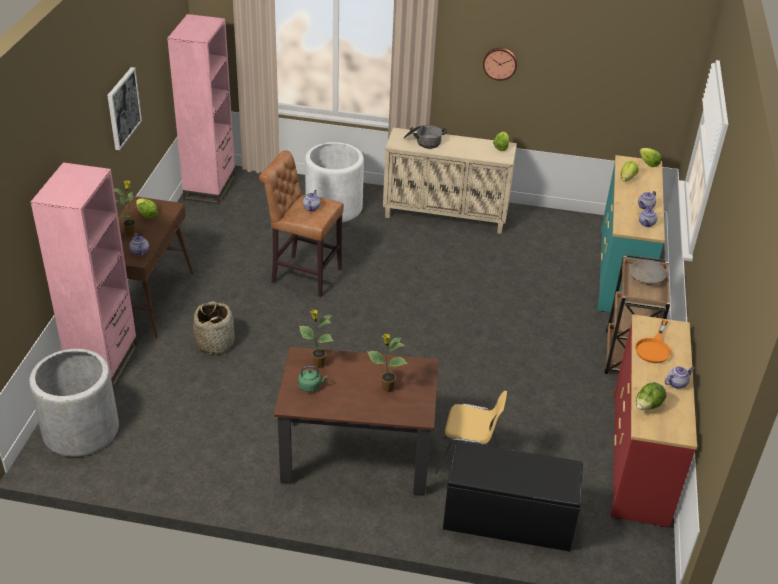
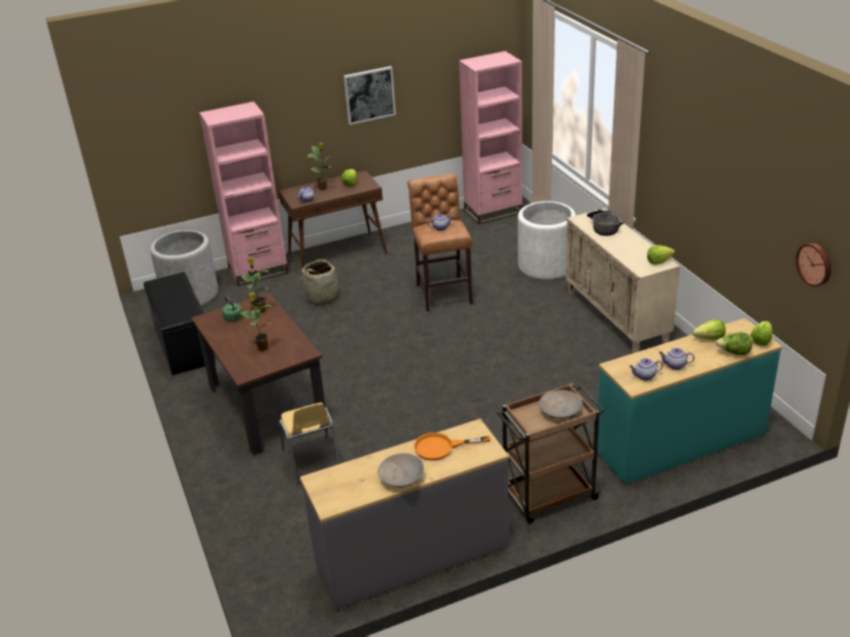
camera: 60 degrees right, 5 degrees down
black bench [443,441,583,552] -> black bench moved to [144,272,215,376]
wall clock [483,48,517,81] -> wall clock moved to [796,243,831,287]
red dresser [611,314,697,527] -> grey dresser [300,419,509,610]
lettuce [636,382,666,410] -> lettuce moved to [716,332,752,355]
teapot [665,366,694,389] -> beige bowl [377,453,424,488]

